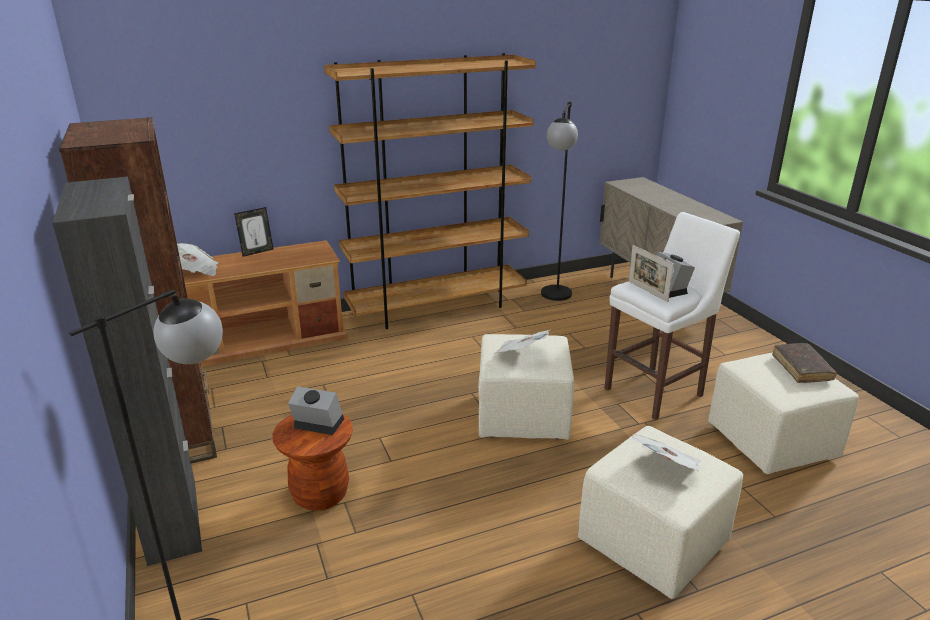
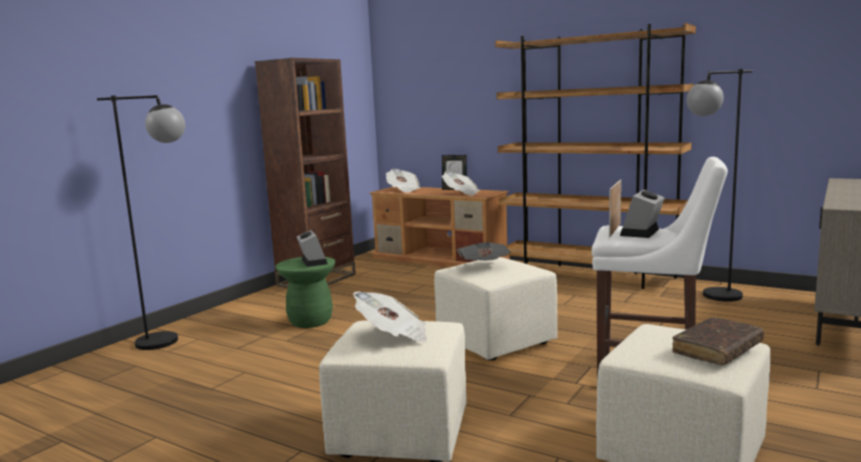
camera: 55 degrees right, 15 degrees down
black cabinet [53,177,202,566] -> none
brown stool [272,414,353,511] -> green stool [275,257,335,328]
none -> newspaper [442,171,480,196]

